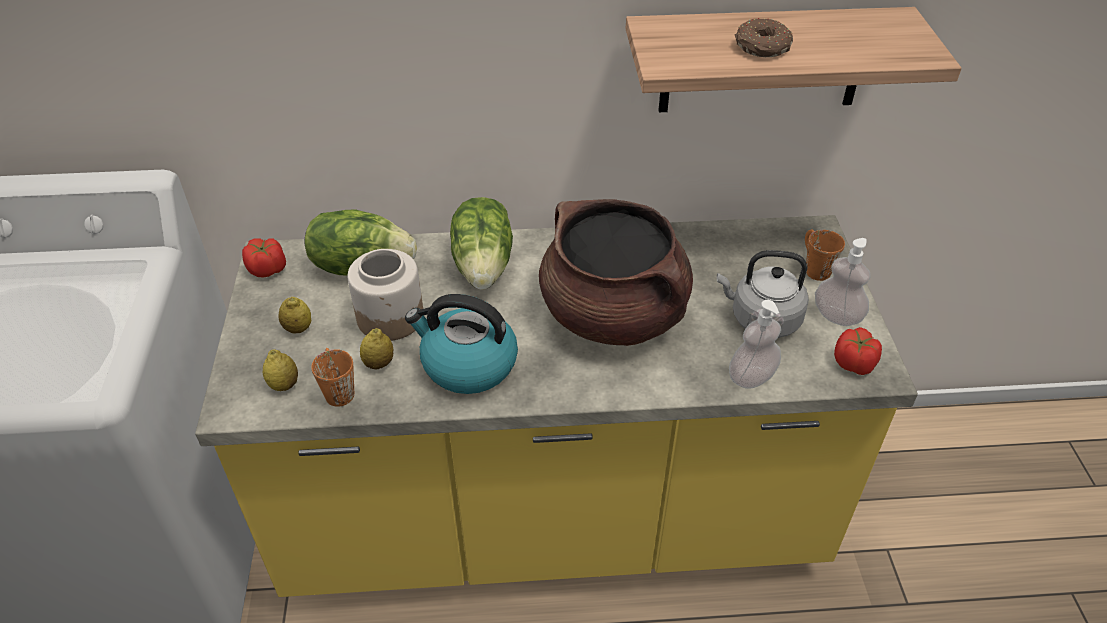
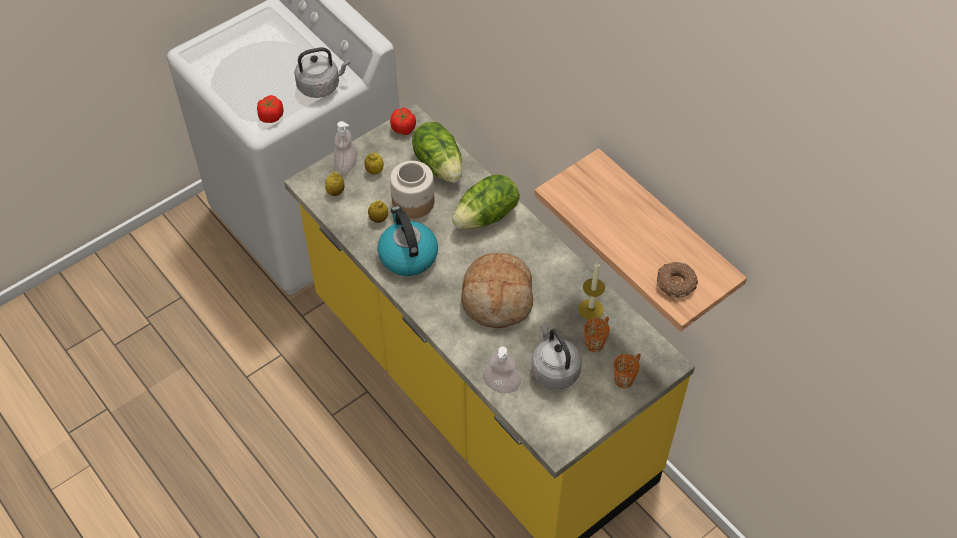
camera: 55 degrees right, 10 degrees up
orange mug [311,348,354,407] -> orange mug moved to [584,316,610,352]
brown cooking pot [539,199,693,346] -> bread [461,253,533,328]
donut [735,18,793,57] -> donut moved to [657,262,698,298]
soap dispenser [815,238,870,326] -> soap dispenser moved to [333,121,357,172]
tomato [834,327,882,375] -> tomato moved to [257,95,284,123]
none -> grey kettle [294,47,350,98]
none -> candle [578,261,605,320]

